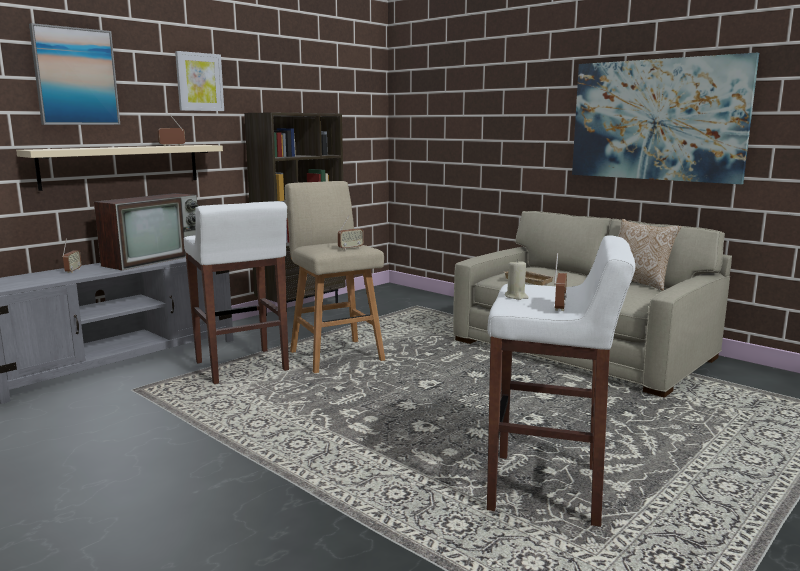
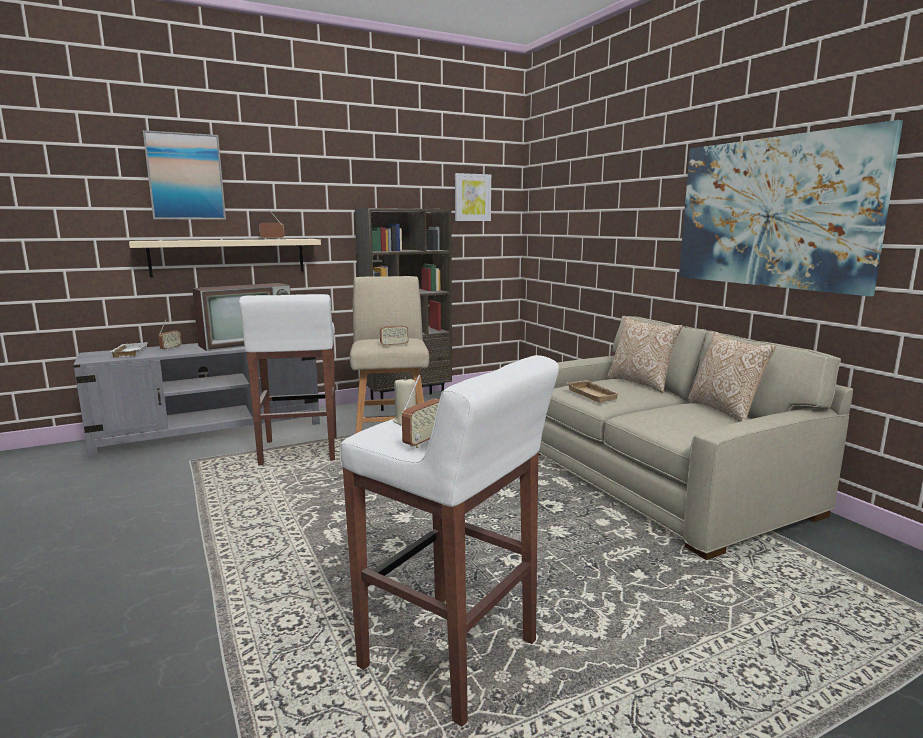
camera: 20 degrees right, 0 degrees up
picture [175,51,224,111] -> picture moved to [455,173,491,221]
none -> white tray [110,342,148,358]
none -> pillow [607,317,683,393]

